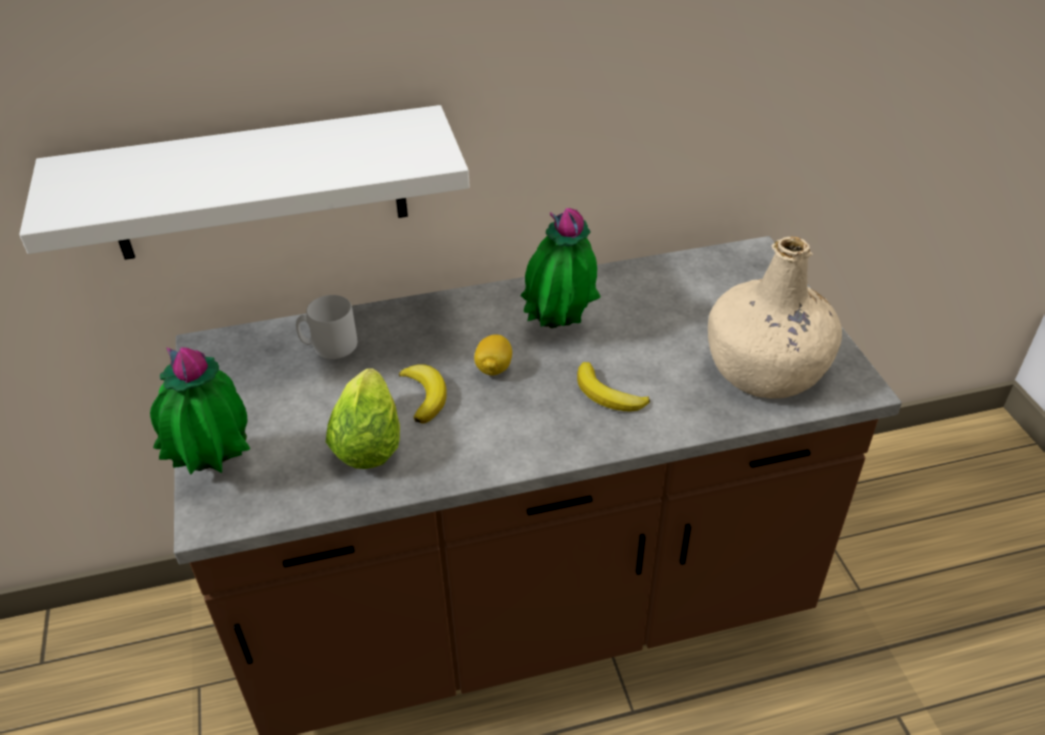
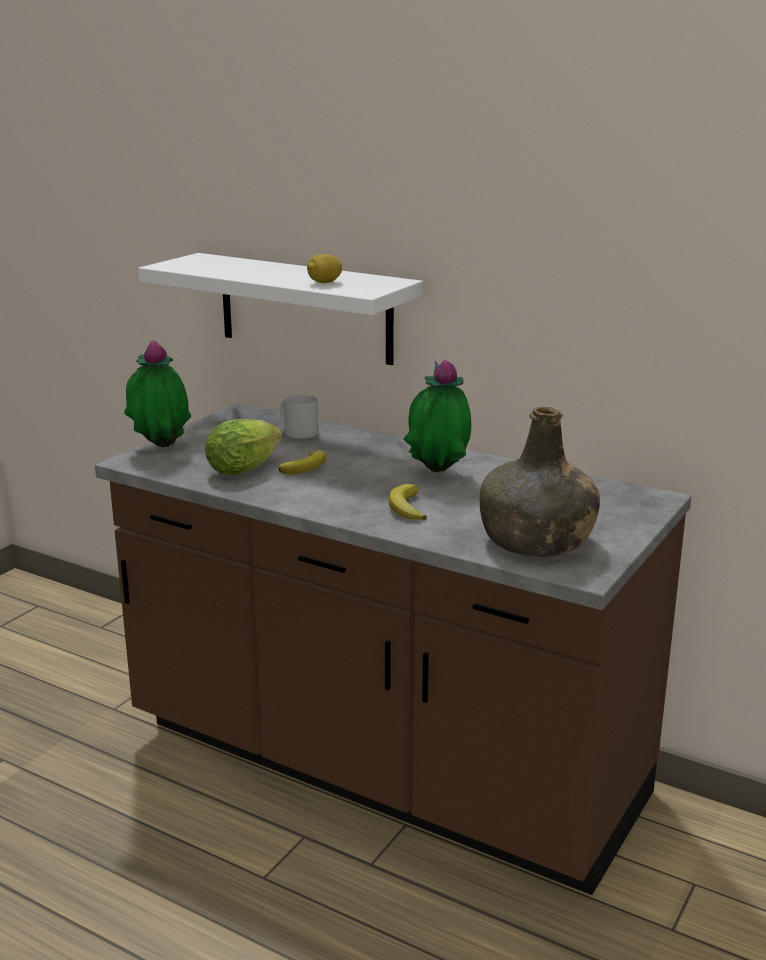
camera: 45 degrees right, 20 degrees down
lemon [474,335,512,375] -> lemon moved to [307,254,342,283]
beige bottle [708,237,842,399] -> green bottle [480,407,600,557]

